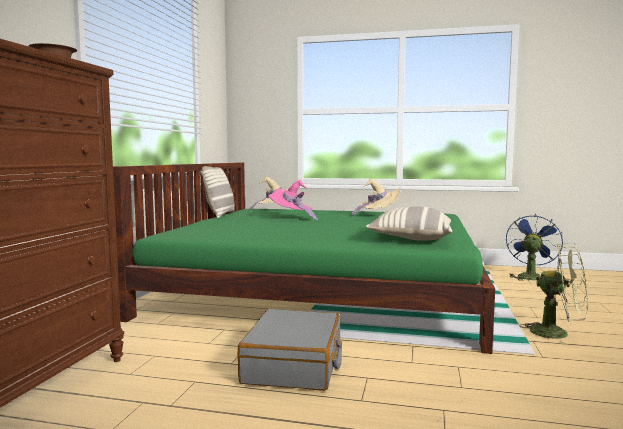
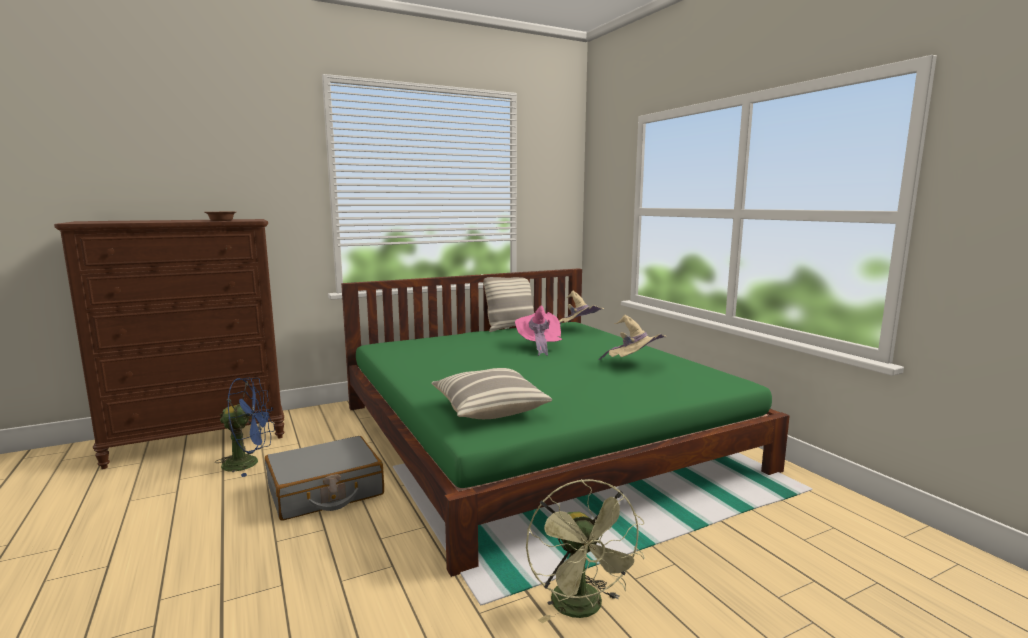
camera: 50 degrees right, 5 degrees up
blue fan [506,214,563,281] -> blue fan moved to [214,377,275,477]

